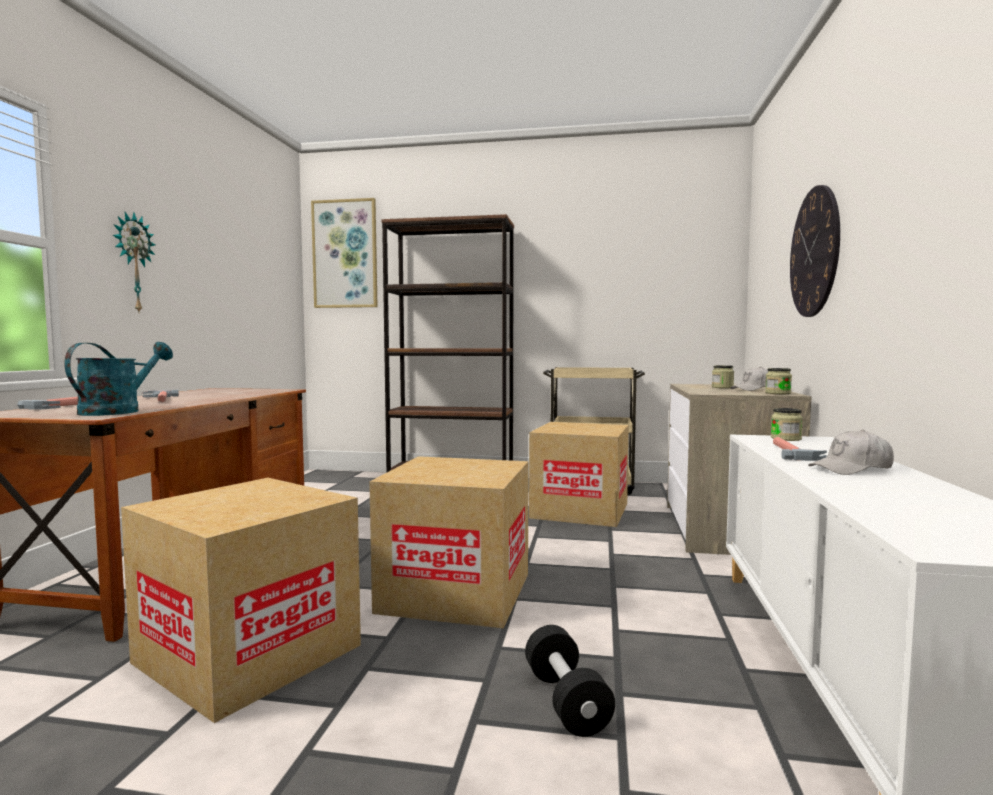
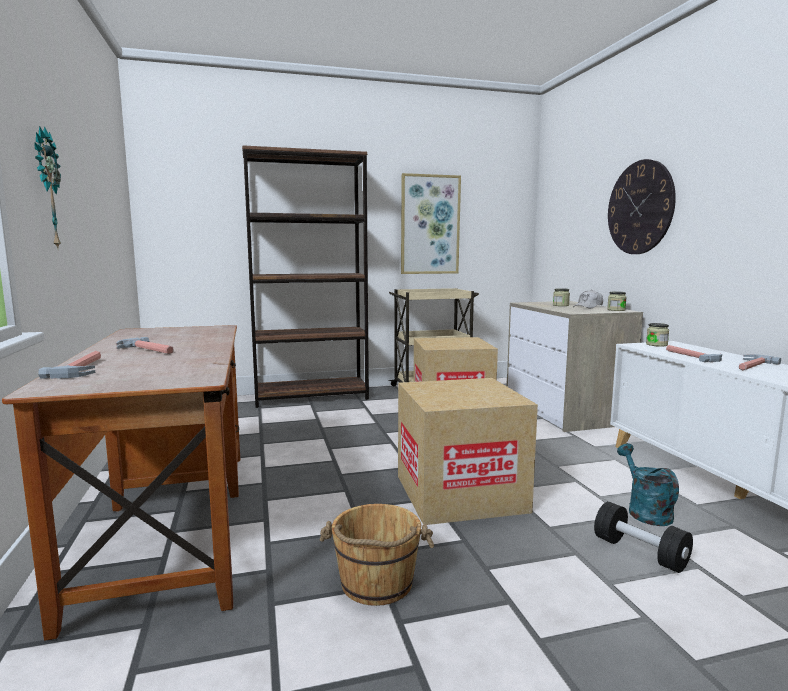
camera: 25 degrees left, 5 degrees up
turquoise watering can [64,342,173,416] -> turquoise watering can moved to [617,443,679,526]
cardboard box [121,478,361,723] -> brown bucket [319,504,434,606]
picture [311,198,378,308] -> picture moved to [401,173,461,274]
white cap [808,429,894,475] -> hammer [739,354,781,370]

